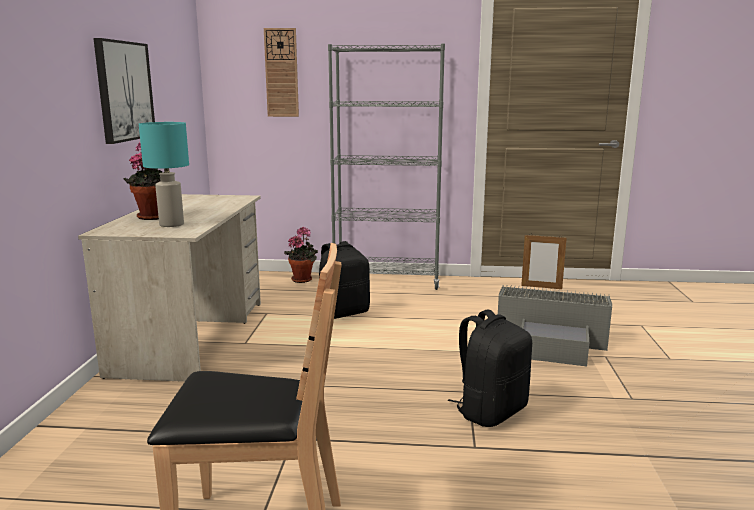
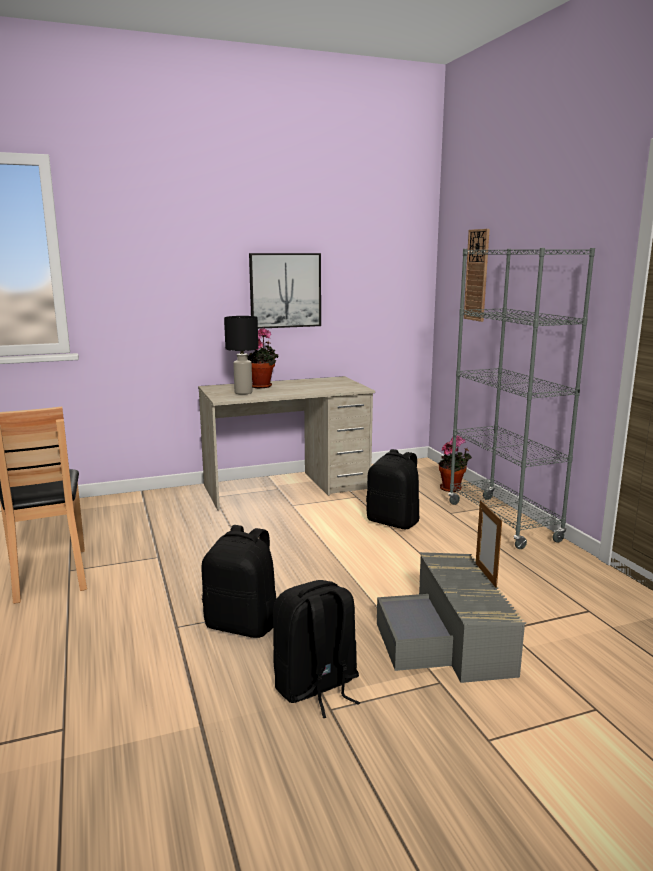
camera: 65 degrees right, 0 degrees up
turquoise table lamp [139,122,189,227] -> black table lamp [224,316,258,395]
none -> black backpack [273,580,360,718]

